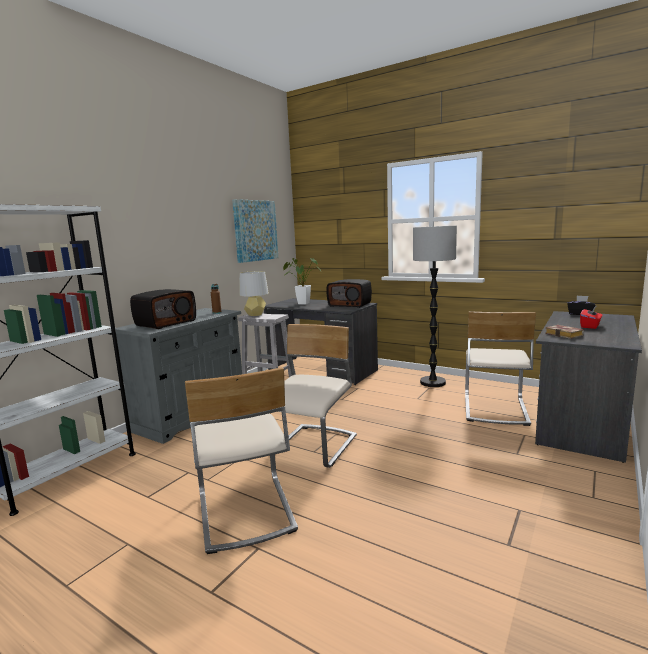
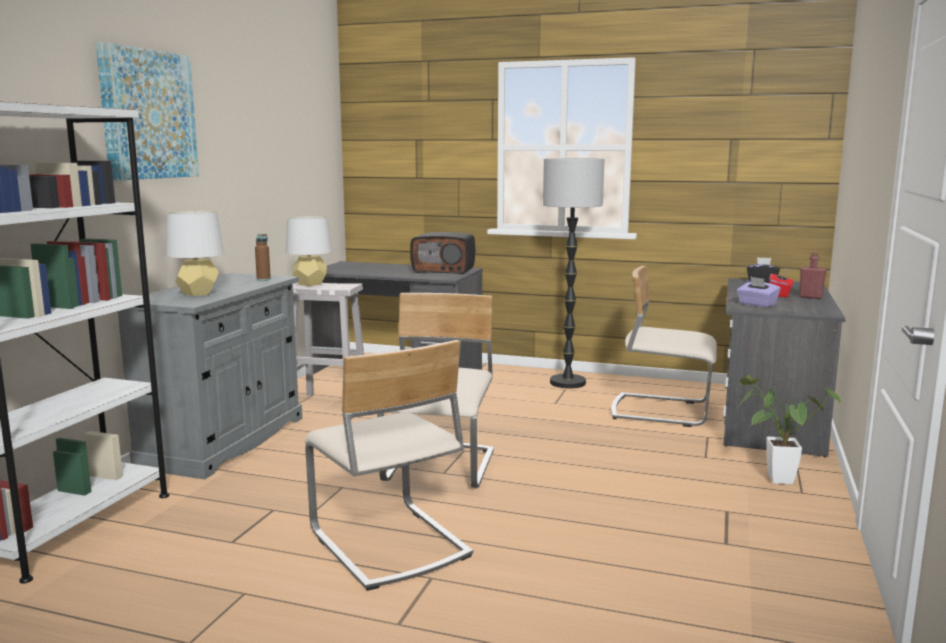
camera: 15 degrees left, 0 degrees up
radio [130,289,196,329] -> grey table lamp [166,211,224,296]
picture [232,199,278,263] -> picture moved to [96,42,199,181]
potted plant [283,258,321,305] -> potted plant moved to [739,375,841,485]
beige chair [465,311,536,426] -> beige chair turned 105 degrees clockwise [611,266,717,427]
book [545,325,584,339] -> purple tissue box [737,276,780,307]
none -> red bottle [799,253,827,299]

